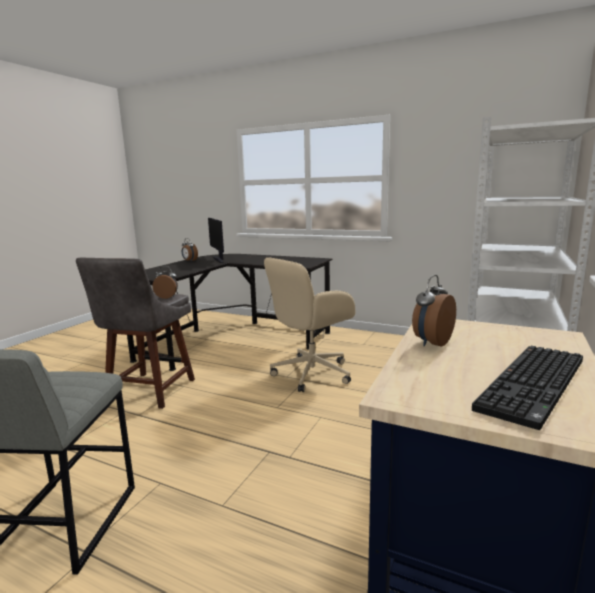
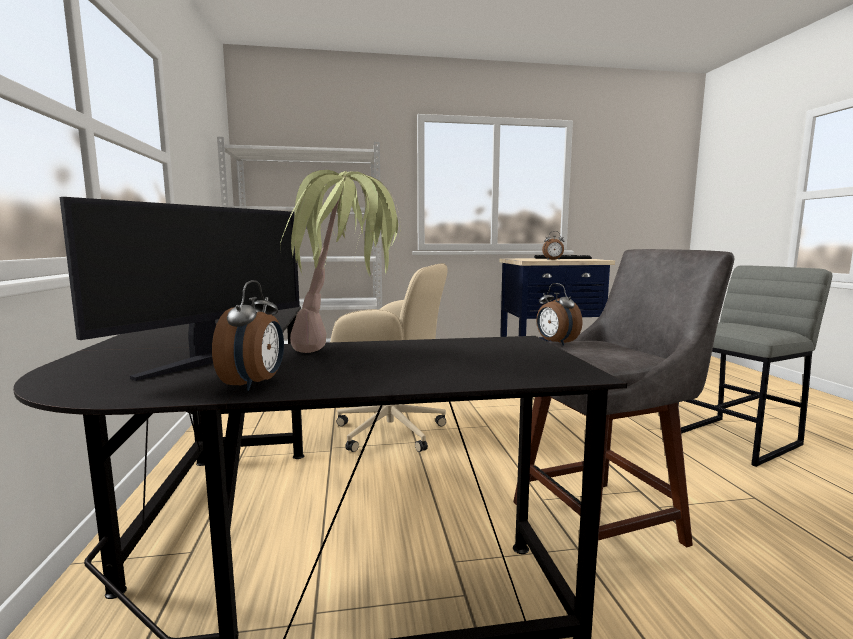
camera: 125 degrees left, 5 degrees down
none -> potted plant [280,170,401,353]

